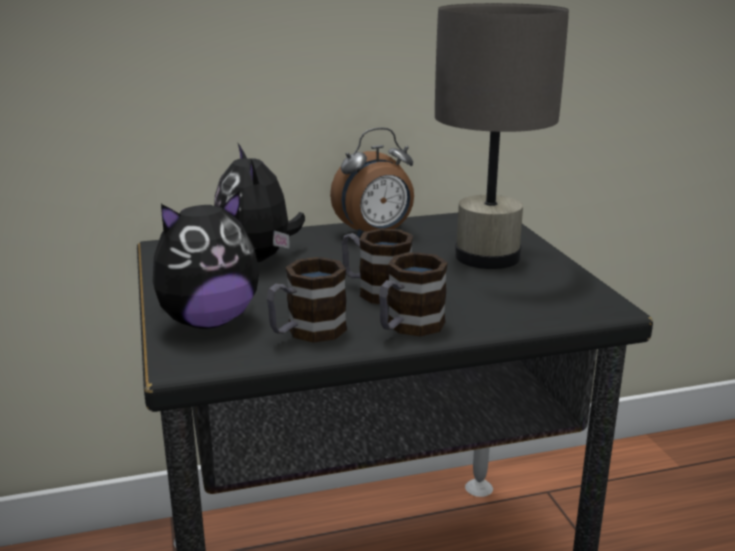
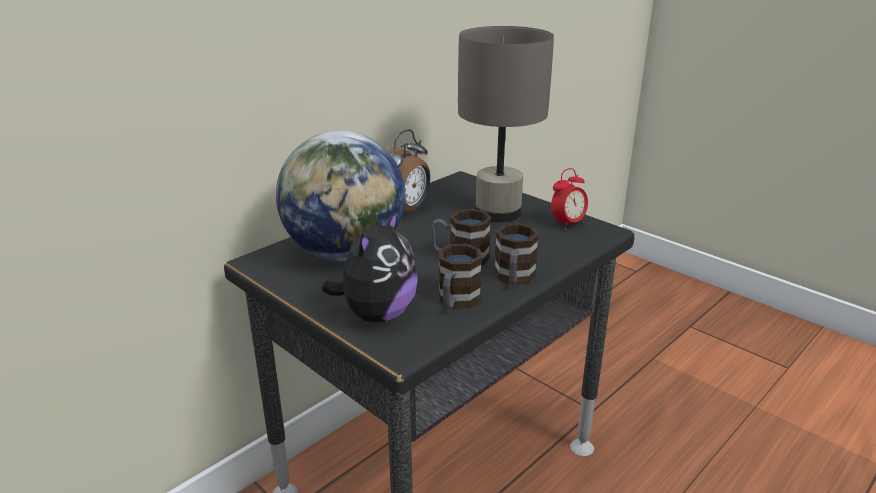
camera: 30 degrees left, 5 degrees up
plush toy [214,144,305,262] -> globe [276,131,406,261]
none -> alarm clock [551,168,588,230]

